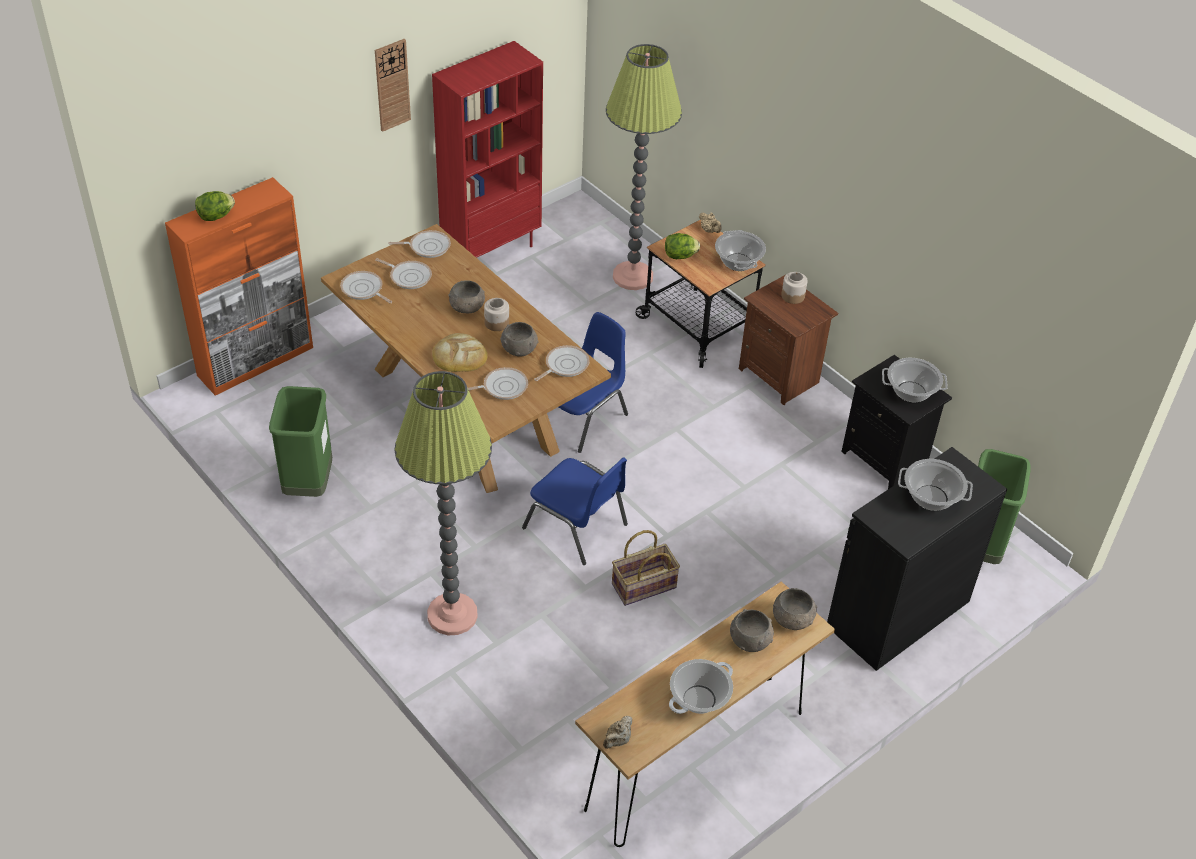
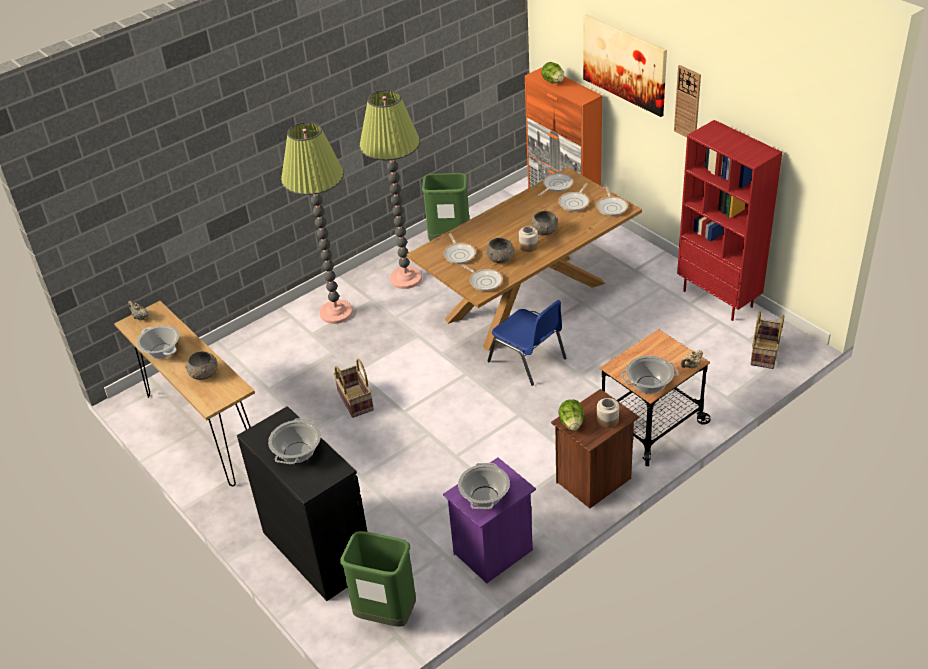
camera: 95 degrees right, 5 degrees down
bread [432,333,488,372] -> none
blue chair [522,458,628,565] -> none
floor lamp [606,44,682,290] -> floor lamp moved to [359,90,422,289]
lettuce [665,233,700,259] -> lettuce moved to [558,399,584,431]
grey bowl [773,588,817,630] -> none
black nightstand [841,355,952,489] -> purple nightstand [443,457,536,583]
none -> picture [583,14,667,117]
none -> basket [750,311,784,369]

